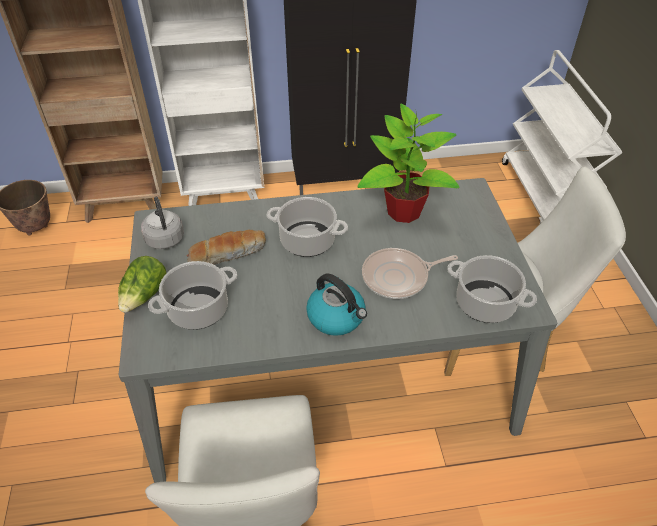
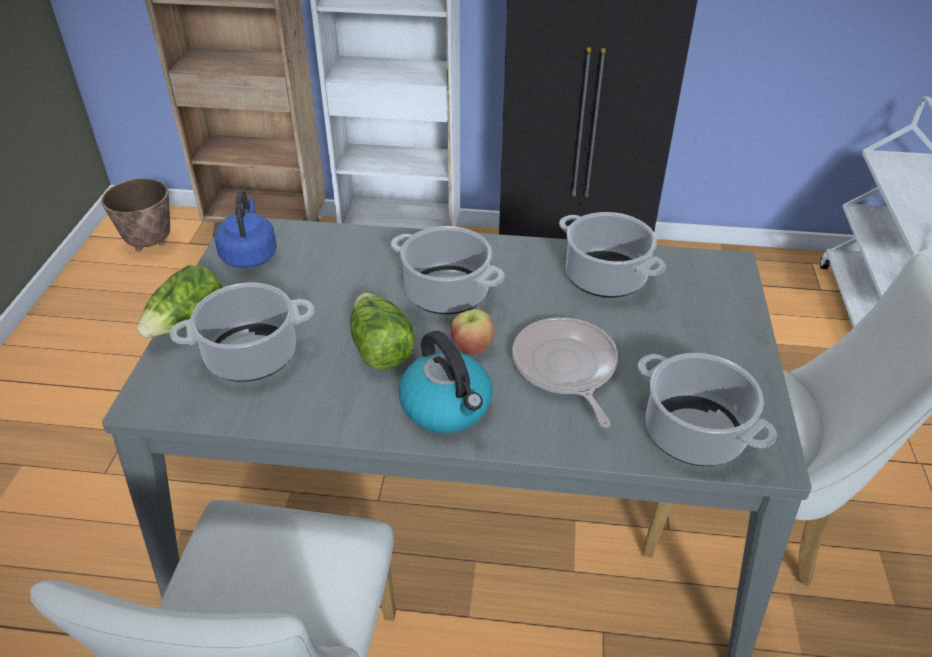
camera: 15 degrees right, 5 degrees down
grey kettle [141,197,184,249] -> blue kettle [215,190,277,268]
bread [186,230,266,265] -> none
potted plant [357,104,459,223] -> cooking pot [559,212,666,298]
frying pan [362,248,458,299] -> frying pan turned 75 degrees clockwise [512,317,618,427]
none -> lettuce [350,293,415,369]
none -> apple [451,309,495,355]

